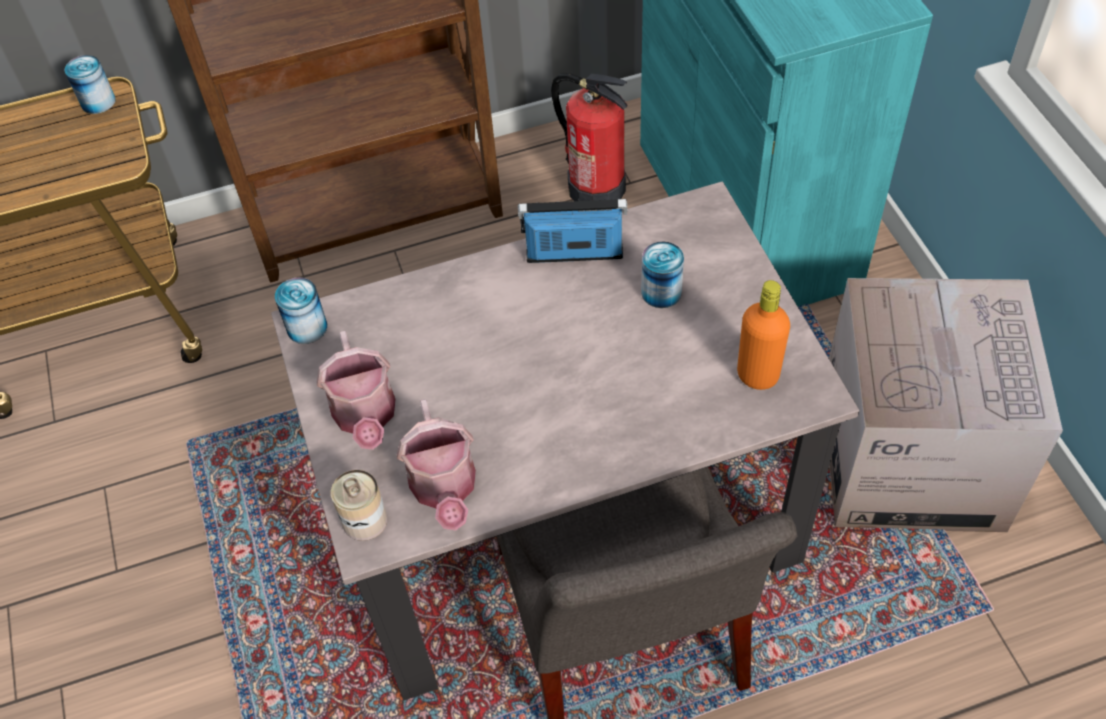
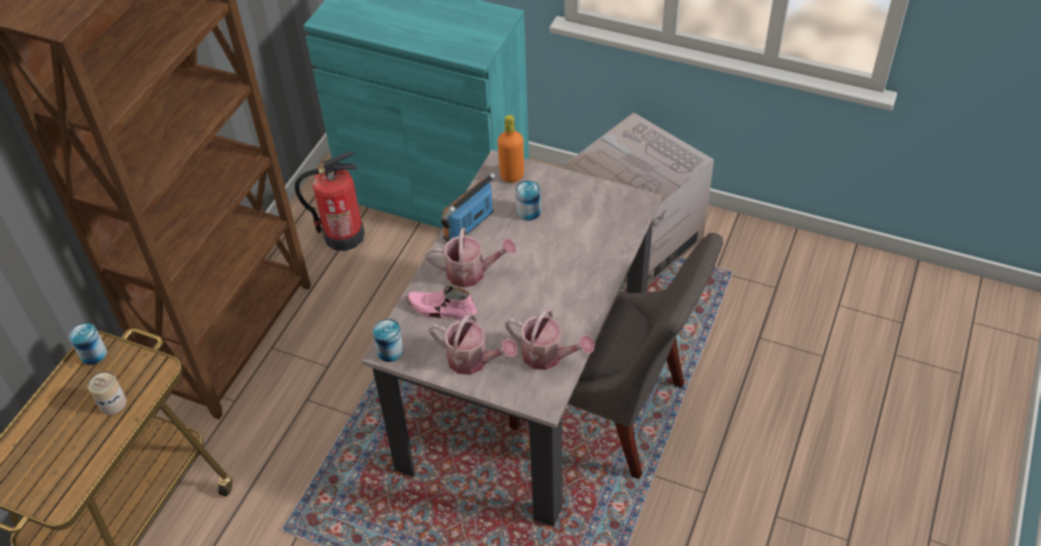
camera: 50 degrees left, 5 degrees down
can [331,470,387,541] -> can moved to [88,371,127,415]
orange bottle [737,280,790,390] -> orange bottle moved to [497,115,524,183]
none -> pink shoe [406,286,476,320]
none -> watering can [425,228,517,288]

